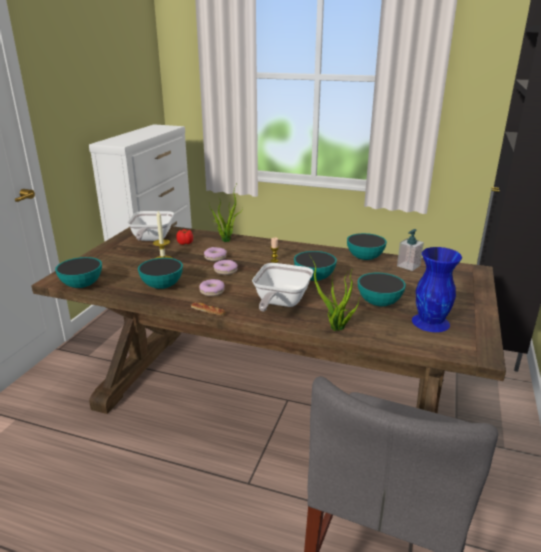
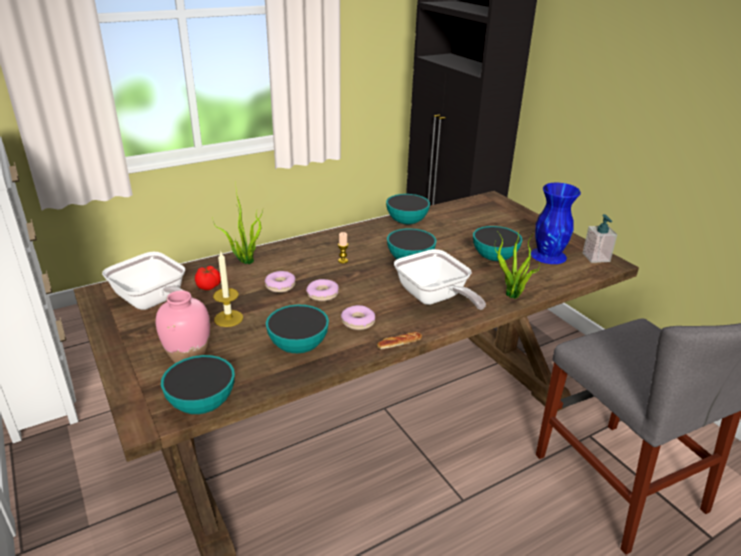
camera: 50 degrees left, 5 degrees up
soap dispenser [397,229,424,271] -> soap dispenser moved to [583,214,617,263]
none -> pink vase [156,290,210,363]

